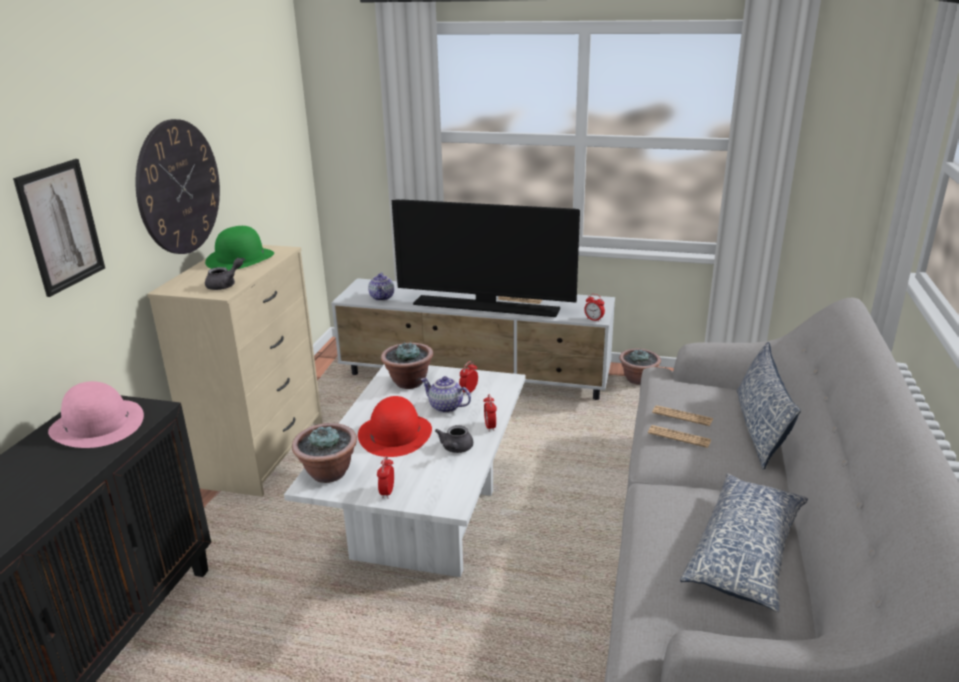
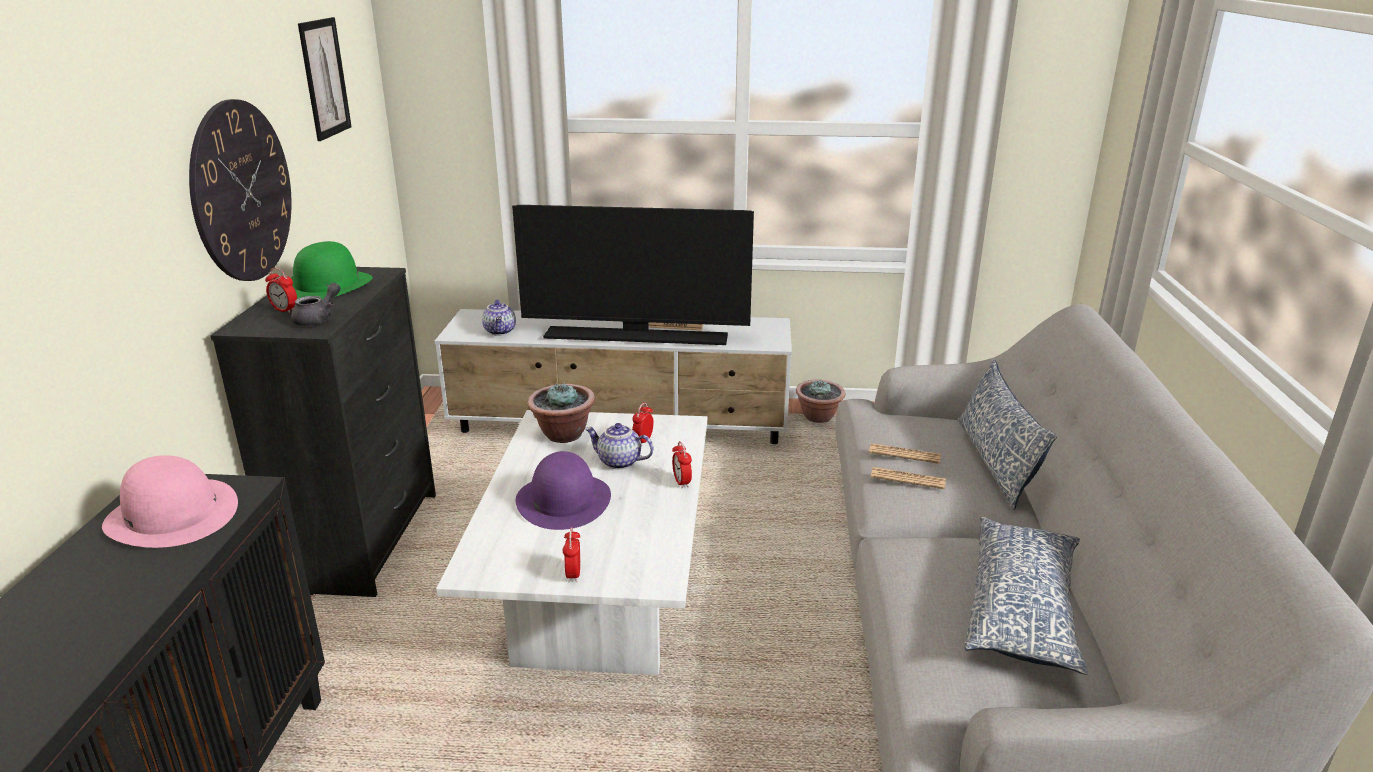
camera: 10 degrees left, 0 degrees up
picture [13,159,105,297] -> picture moved to [298,17,352,141]
beige dresser [147,245,323,497] -> black dresser [211,267,436,597]
potted plant [292,423,357,483] -> none
red hat [358,396,432,457] -> purple hat [516,451,611,530]
grey teapot [435,425,473,453] -> none
alarm clock [584,294,605,322] -> alarm clock moved to [265,268,297,314]

